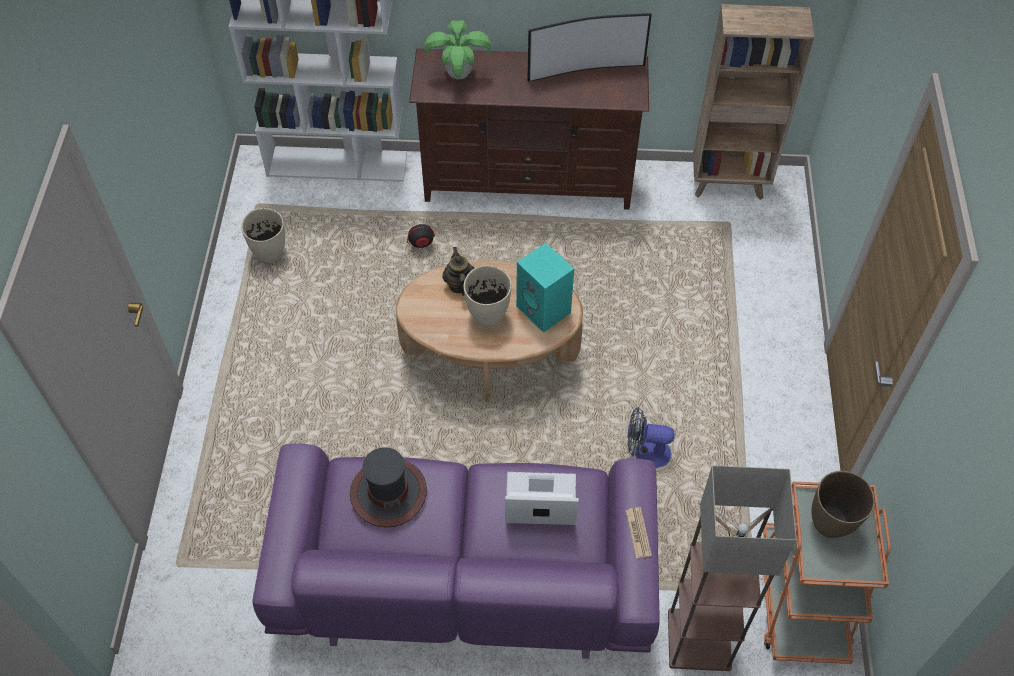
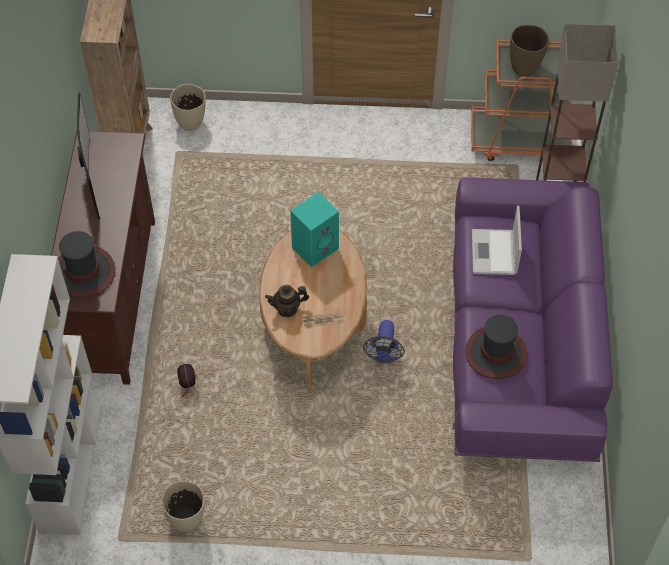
camera: 90 degrees left, 0 degrees up
potted plant [424,20,492,80] -> hat [58,231,116,298]
beige vase [464,265,512,326] -> beige vase moved to [170,84,206,131]
newspaper [626,507,652,558] -> newspaper moved to [303,312,345,328]
fan [627,407,675,468] -> fan moved to [363,320,405,364]

